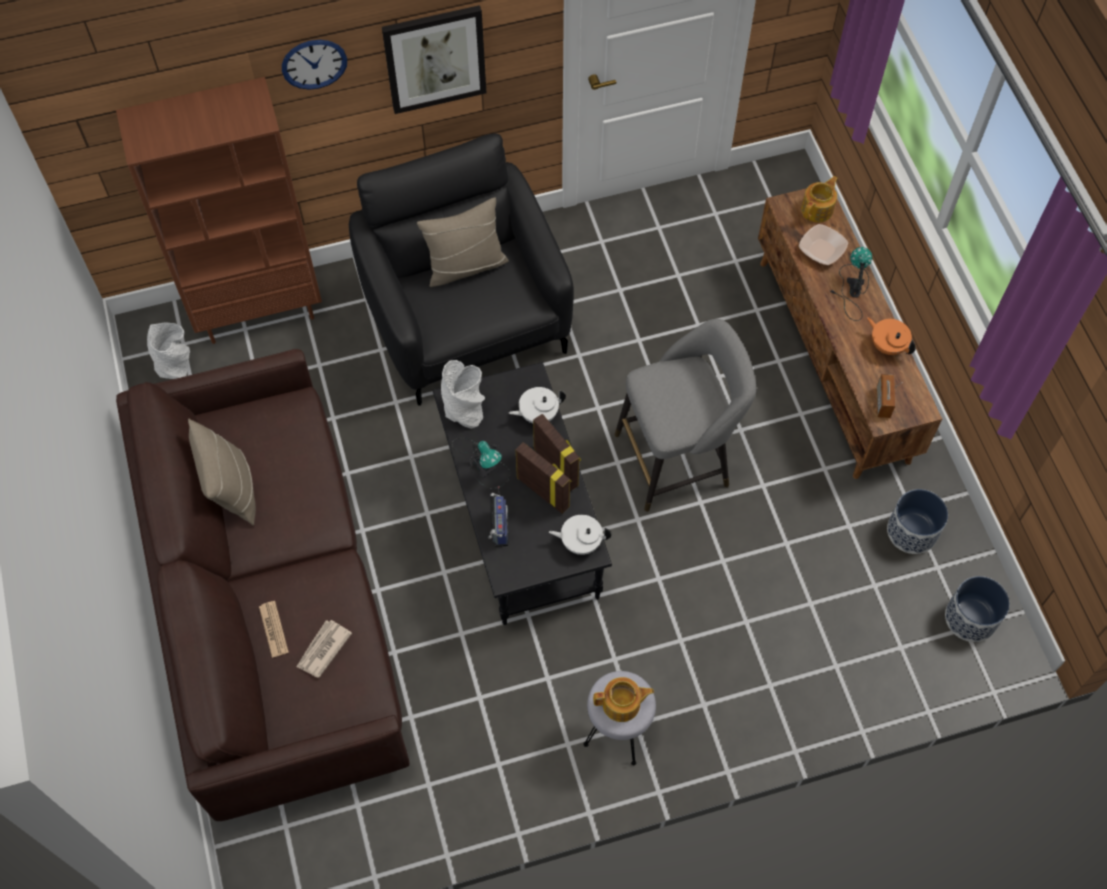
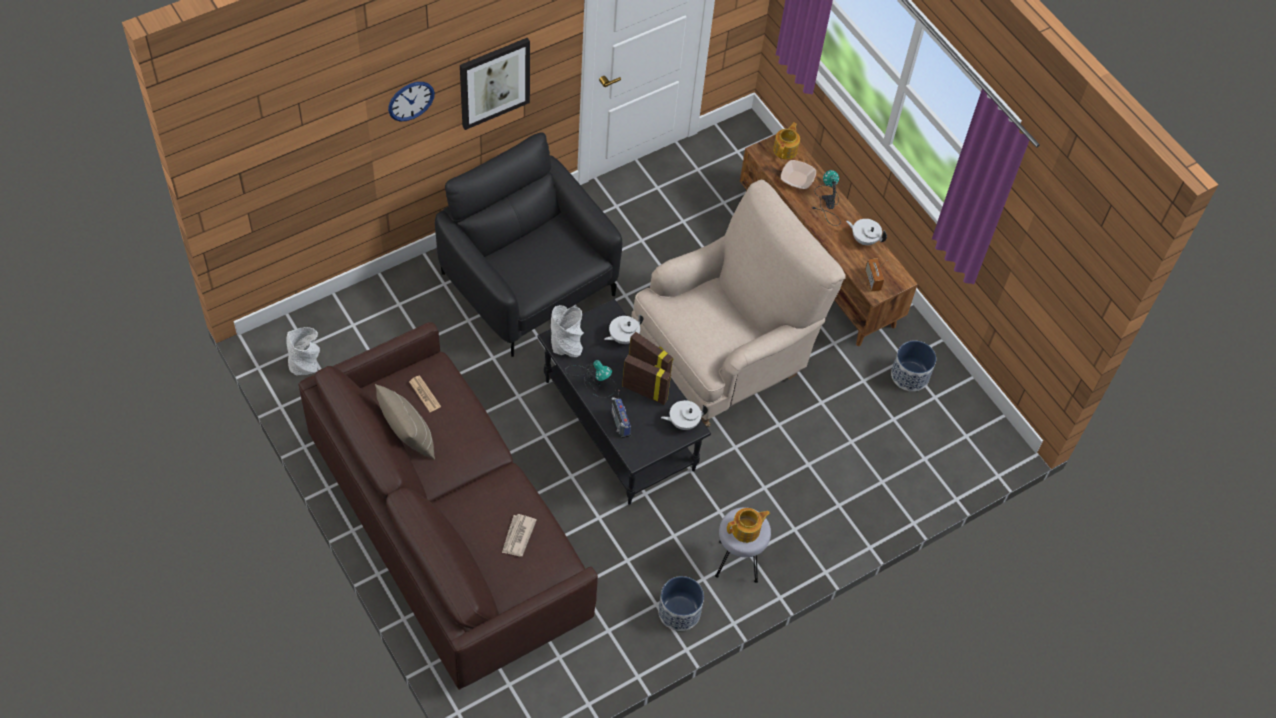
camera: 20 degrees left, 5 degrees down
brown bookcase [116,77,322,344] -> none
newspaper [259,601,289,658] -> newspaper moved to [409,375,441,412]
beige pillow [417,197,509,287] -> none
grey stool [614,319,756,512] -> beige armchair [631,179,846,427]
orange teapot [867,317,916,355] -> white teapot [846,219,887,245]
planter [945,576,1010,642] -> planter moved to [658,576,704,631]

